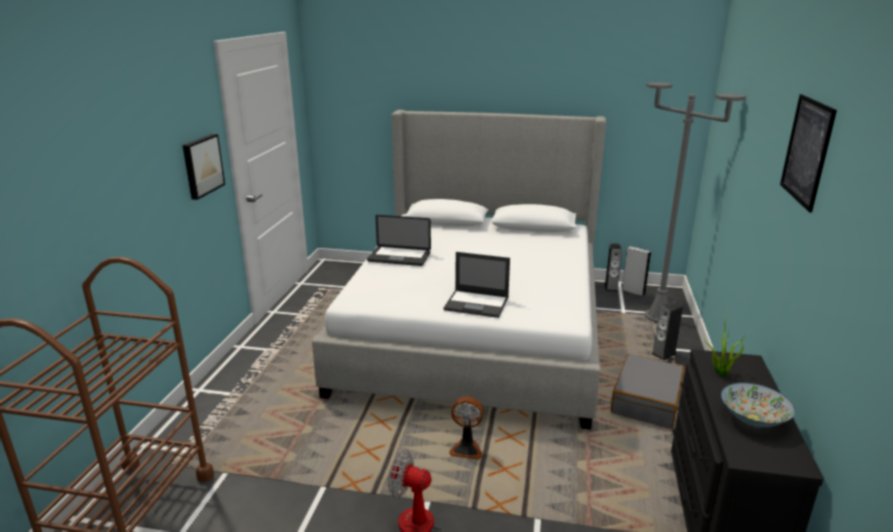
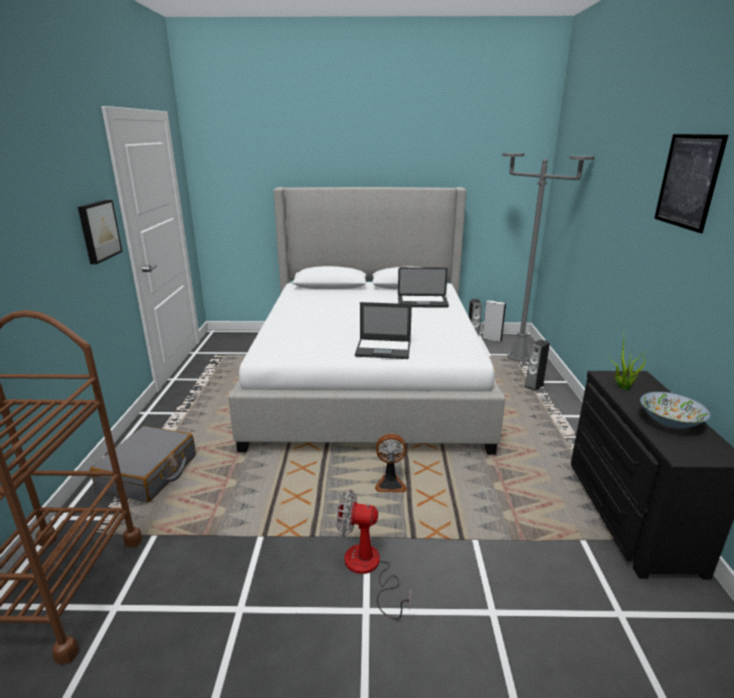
camera: 10 degrees left, 0 degrees up
laptop [367,215,431,266] -> laptop moved to [398,267,449,308]
grey suitcase [611,354,685,428] -> grey suitcase moved to [90,426,196,502]

